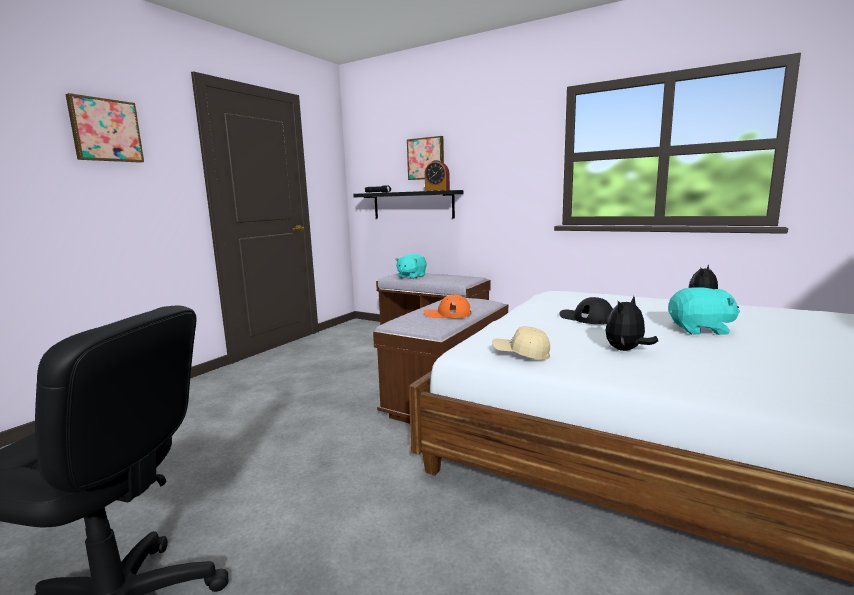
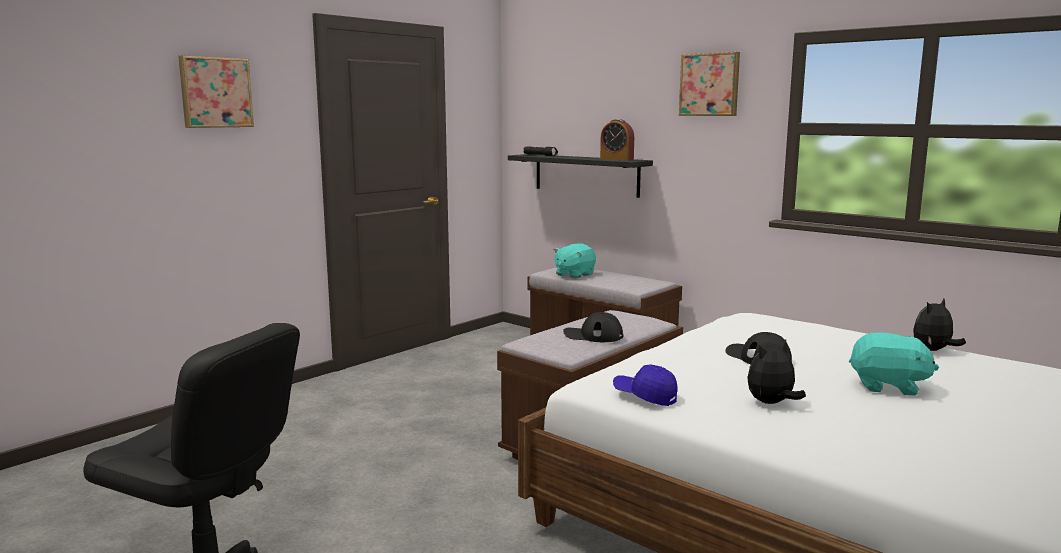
camera: 10 degrees right, 0 degrees up
picture [407,136,444,180] -> picture moved to [679,52,740,116]
orange cap [423,295,472,318] -> black cap [563,312,623,342]
beige cap [492,326,550,360] -> blue cap [613,365,677,406]

